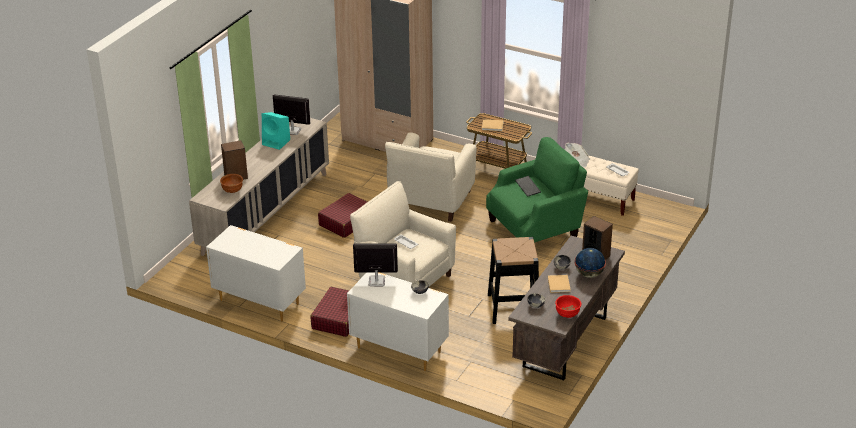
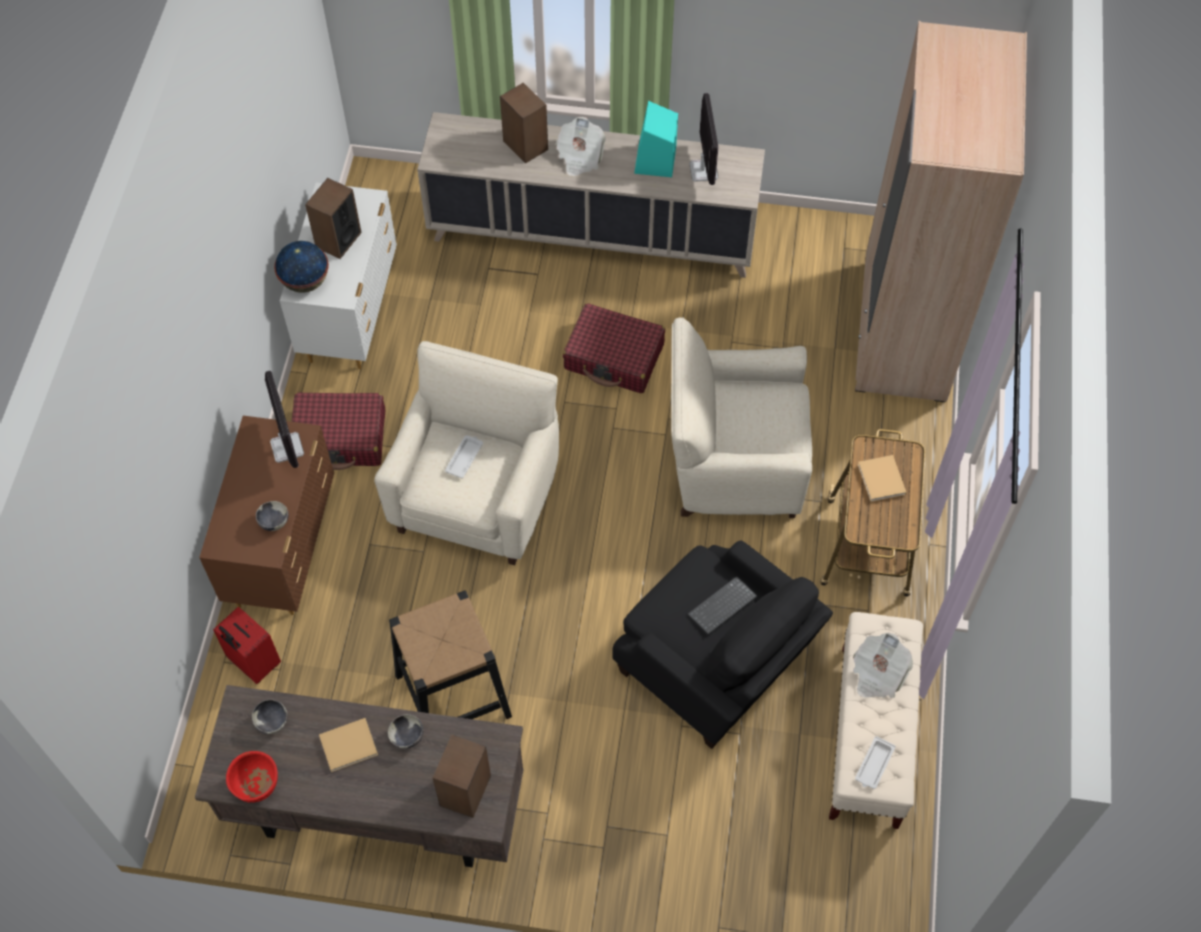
camera: 70 degrees right, 25 degrees up
brown bowl [220,174,243,193] -> none
white dresser [347,272,449,371] -> brown dresser [199,416,334,615]
green armchair [486,137,588,243] -> black armchair [612,541,833,749]
globe [575,248,606,278] -> globe moved to [274,241,329,293]
none -> red suitcase [213,607,281,684]
none -> speaker [305,178,362,259]
none -> newspaper [556,117,606,176]

